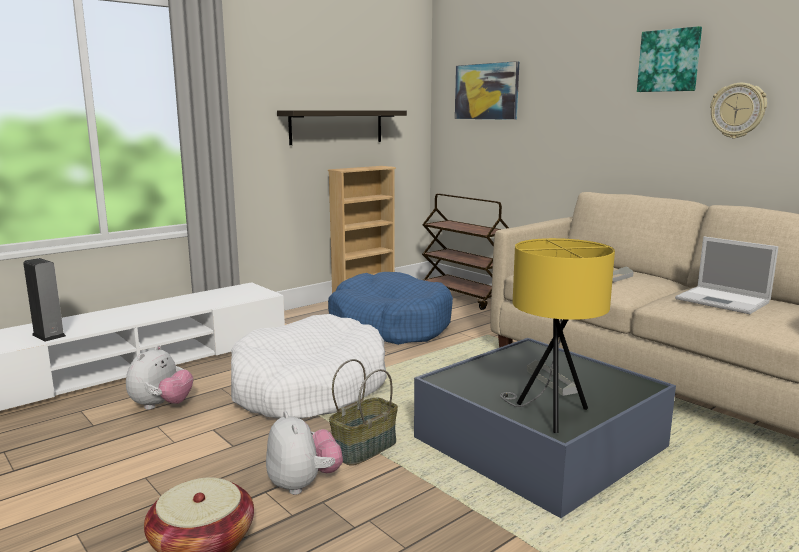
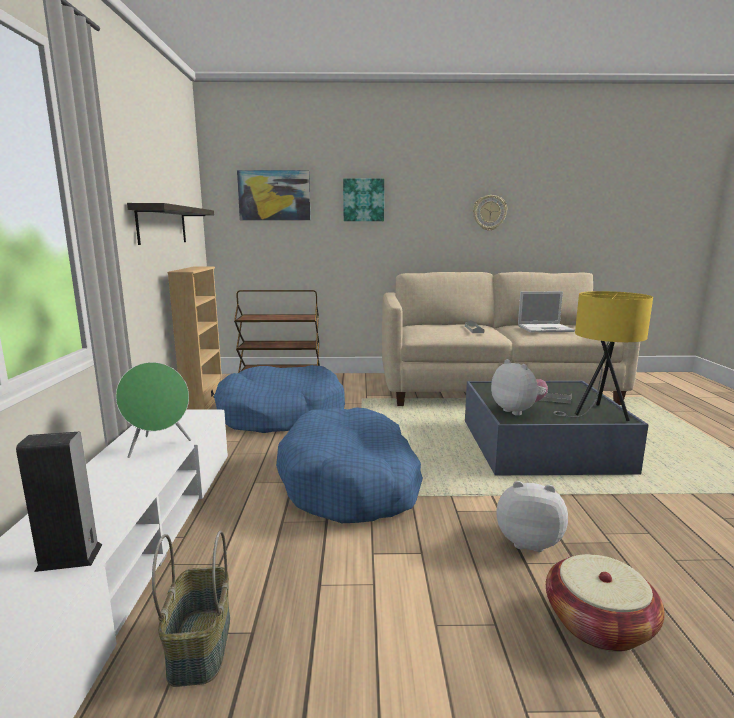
camera: 50 degrees left, 0 degrees up
plush toy [126,345,193,410] -> plush toy moved to [491,359,548,416]
white dog bed [231,314,387,419] -> blue dog bed [276,407,423,523]
basket [329,359,398,466] -> basket moved to [152,531,230,687]
picture [637,26,702,92] -> picture moved to [343,179,384,221]
none -> green speaker [116,362,191,458]

